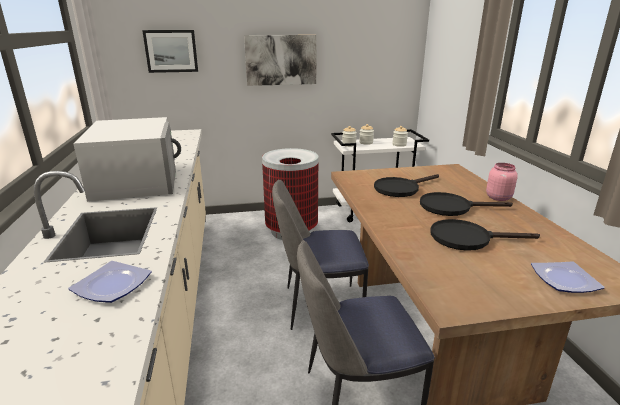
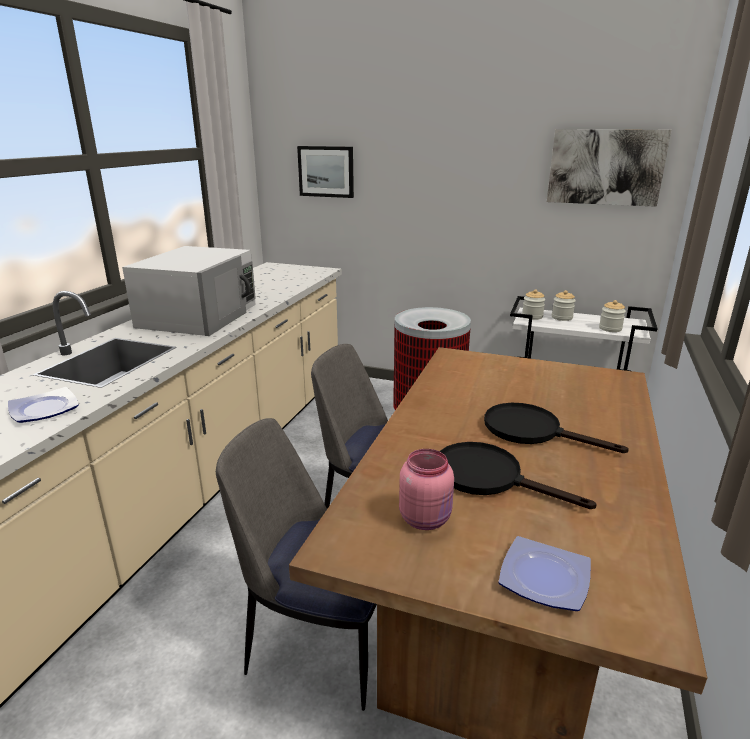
camera: 30 degrees right, 0 degrees up
picture [244,35,317,86] -> picture moved to [547,129,672,207]
black frying pan [374,174,439,197] -> none
pink jar [486,163,518,201] -> pink jar moved to [399,449,454,530]

